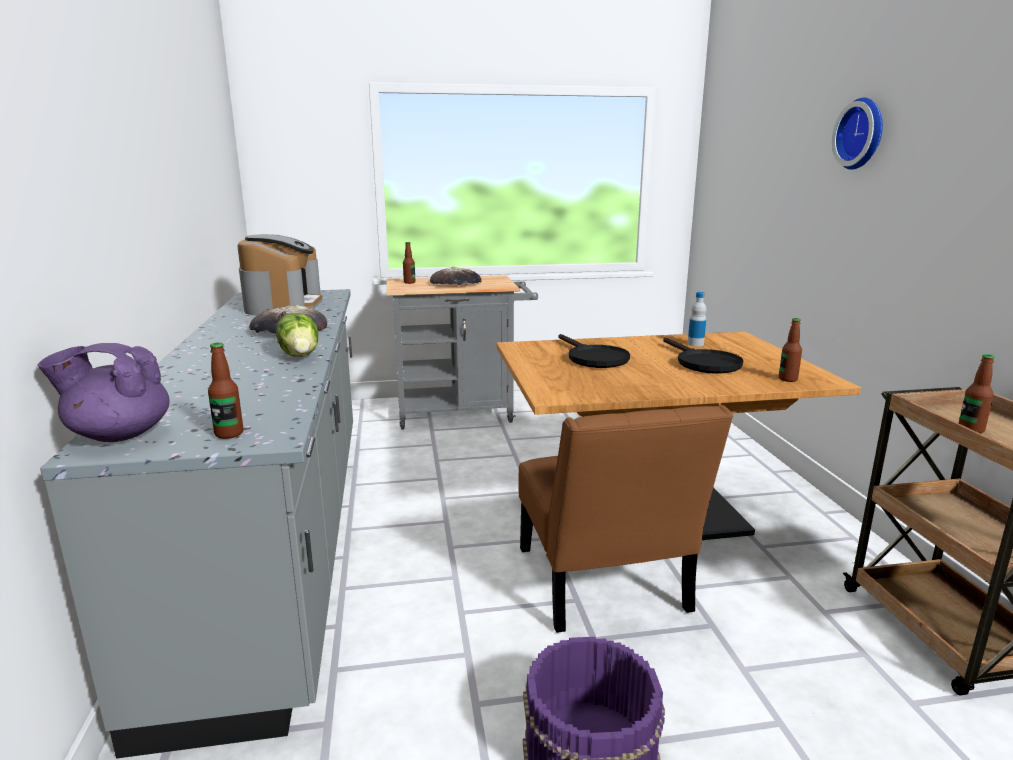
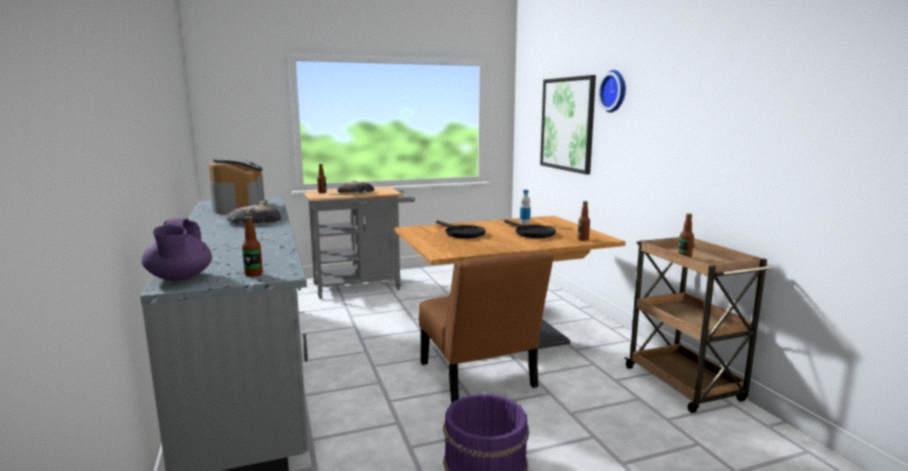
camera: 10 degrees left, 5 degrees down
purple teapot [38,343,169,442] -> purple teapot turned 90 degrees counterclockwise [142,218,212,281]
lettuce [276,313,318,357] -> none
none -> picture [540,75,596,175]

